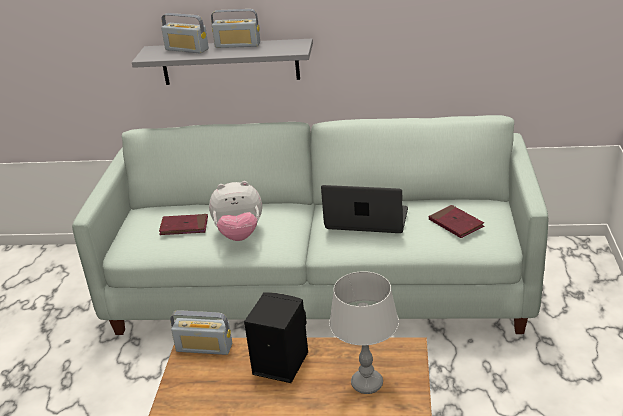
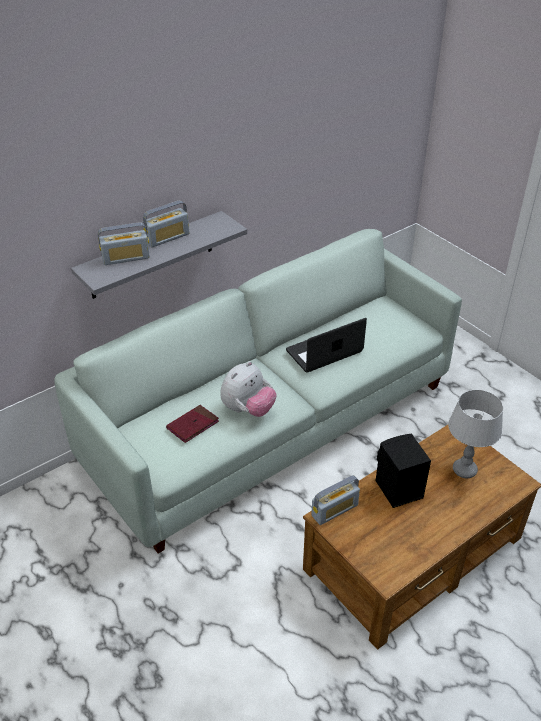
camera: 45 degrees left, 10 degrees up
red book [429,205,484,238] -> none

